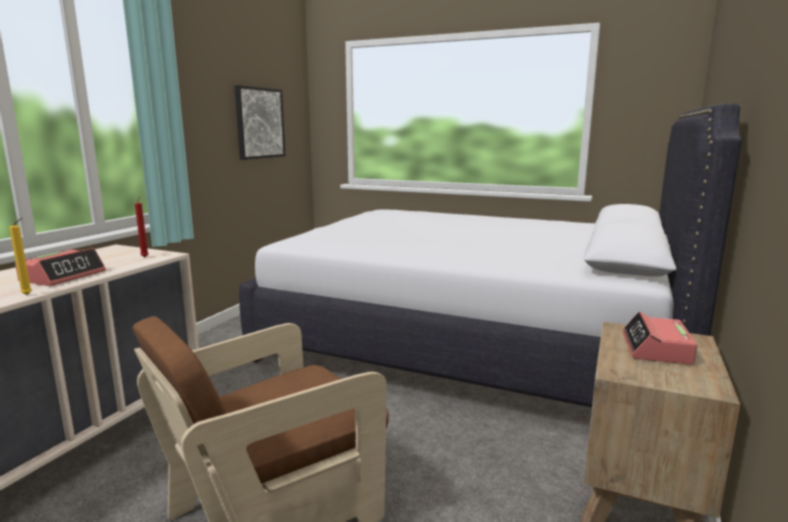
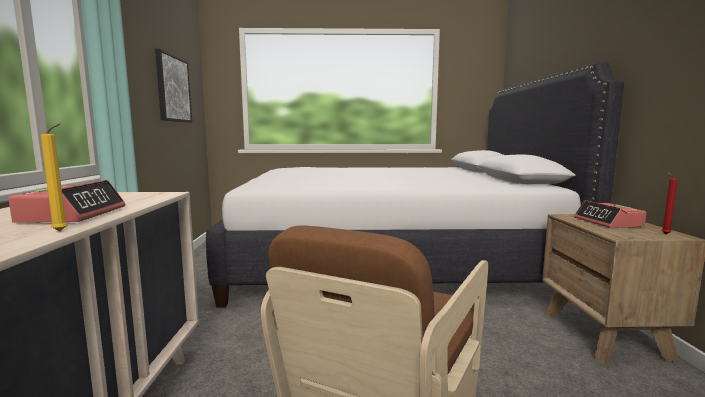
camera: 25 degrees left, 5 degrees down
red candle [135,197,149,257] -> red candle moved to [661,172,678,234]

